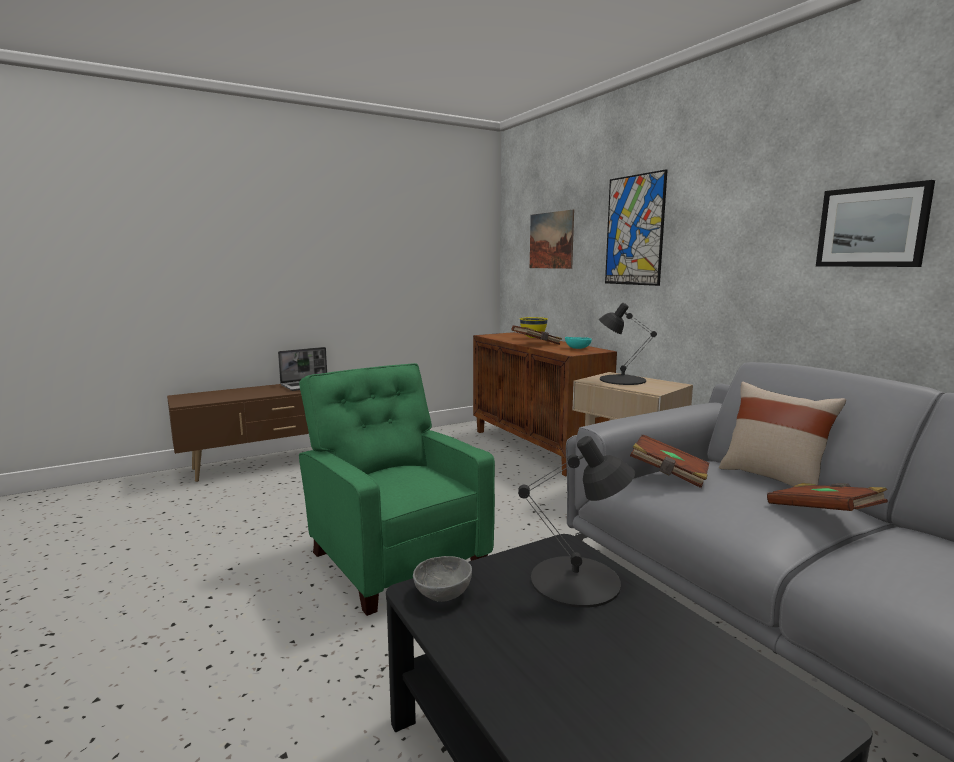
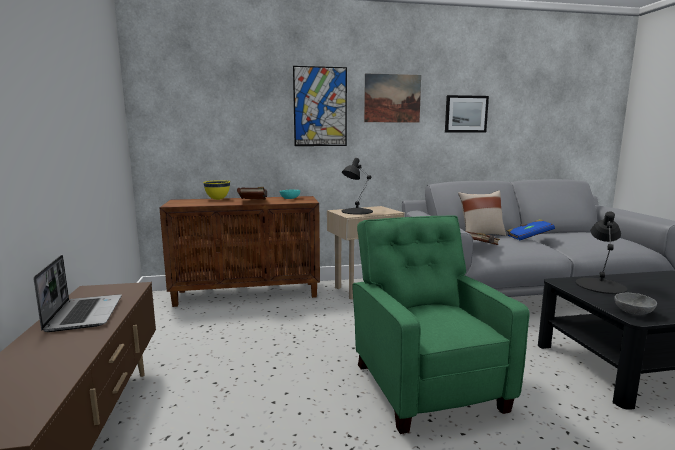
camera: 70 degrees left, 0 degrees up
green armchair [299,363,495,616] -> green armchair turned 90 degrees clockwise [352,215,529,434]
picture [530,210,574,269] -> picture moved to [364,73,421,123]
brown book [767,483,888,511] -> blue book [507,219,555,240]

